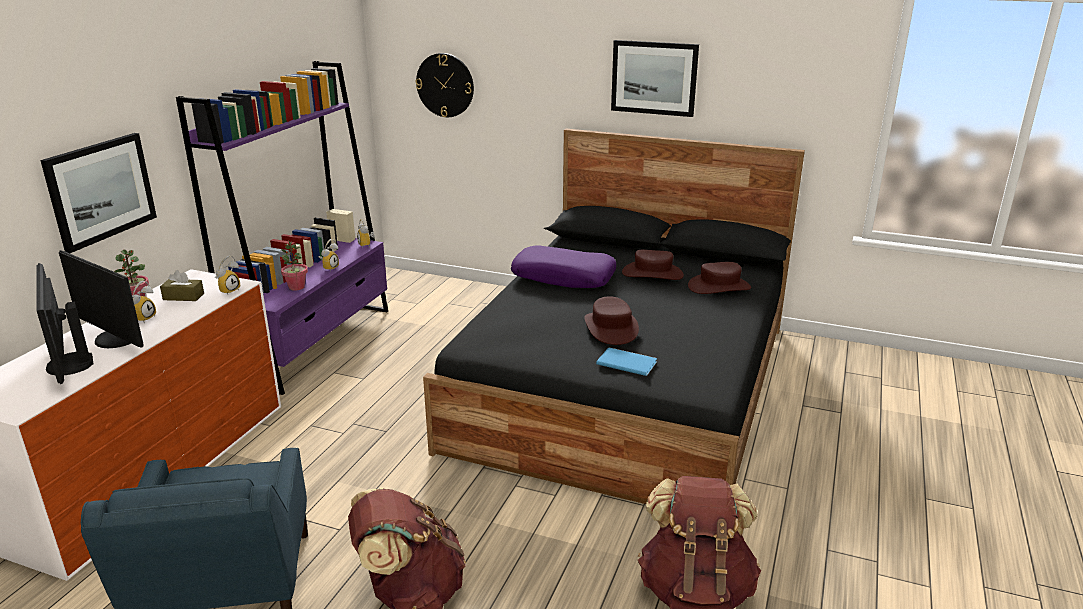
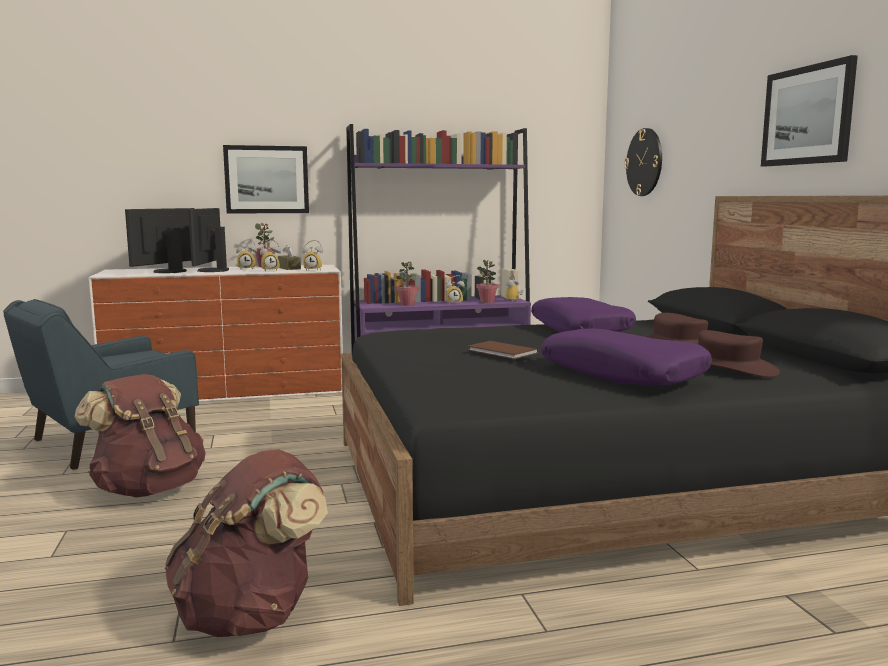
camera: 55 degrees right, 15 degrees down
brown hat [584,296,639,345] -> brown book [468,341,539,359]
blue book [596,347,657,376] -> none
none -> alarm clock [260,240,281,271]
none -> potted plant [476,260,499,303]
none -> purple pillow [541,328,712,385]

